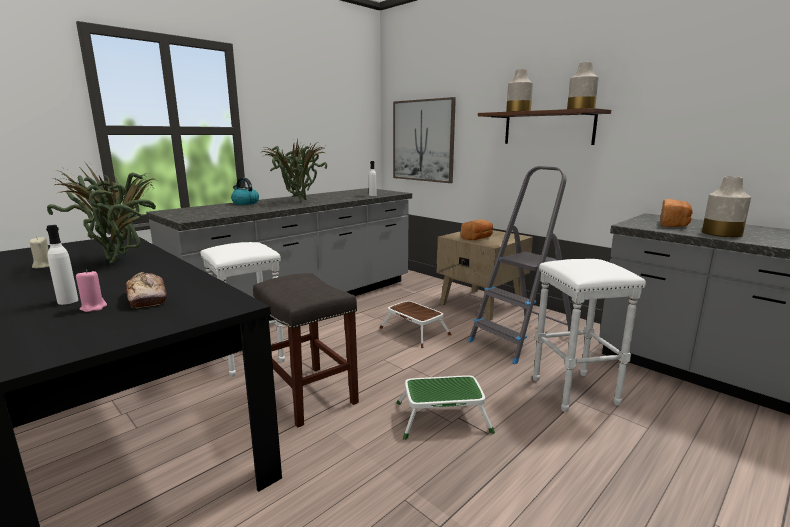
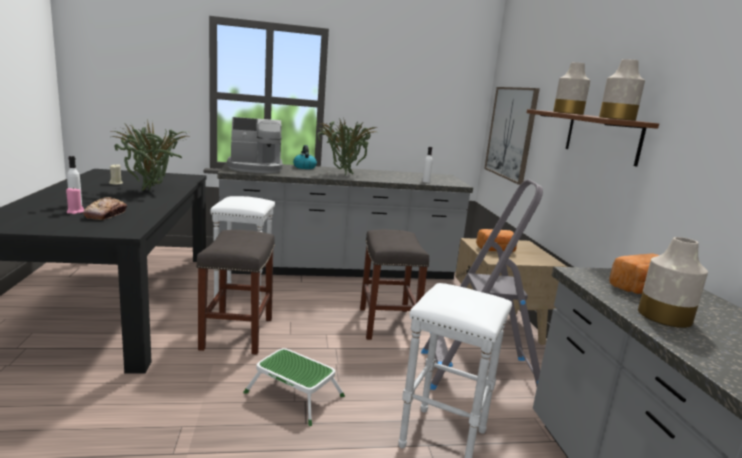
camera: 35 degrees right, 0 degrees up
brown step ladder [380,301,451,348] -> grey stool [360,229,429,340]
none -> coffee machine [227,117,283,173]

